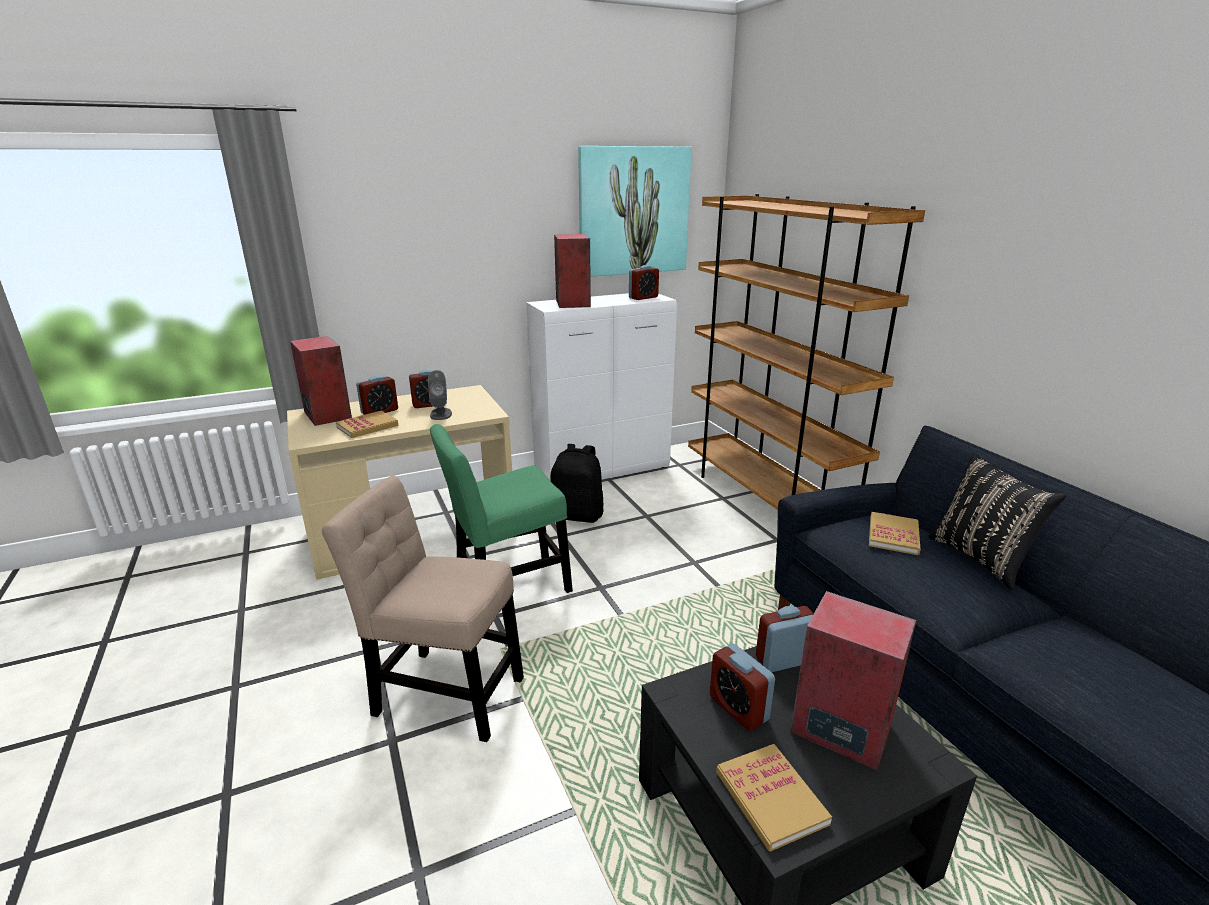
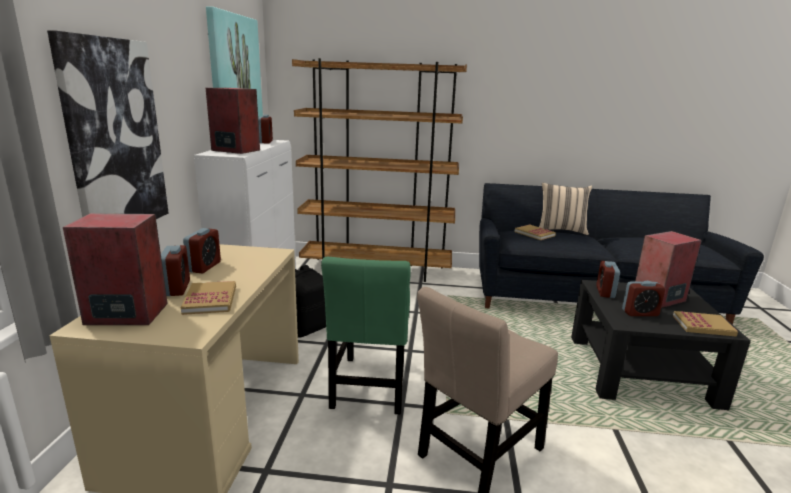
camera: 60 degrees left, 5 degrees down
grey speaker [428,370,452,420] -> none
black pillow [929,453,1066,590] -> beige pillow [539,183,592,235]
none -> picture [47,30,169,219]

